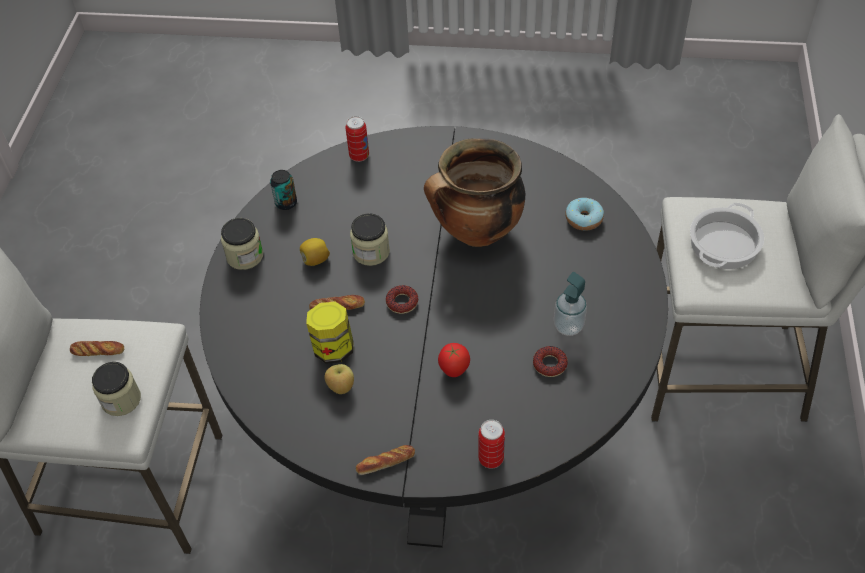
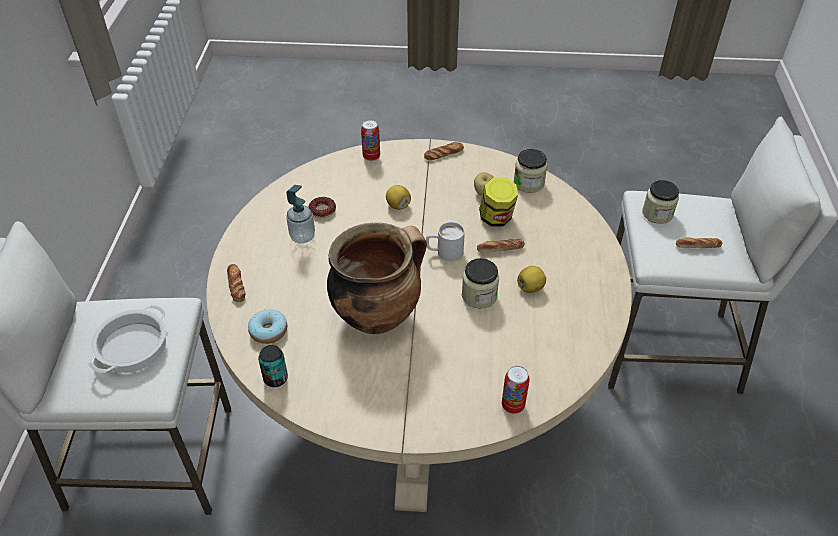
camera: 175 degrees right, 5 degrees down
black dining table [200,126,668,548] -> beige dining table [206,139,632,512]
jar [221,218,263,270] -> jar moved to [514,149,548,193]
can [270,170,297,210] -> can moved to [258,345,288,387]
donut [386,285,418,314] -> white mug [426,222,465,261]
tomato [438,343,470,377] -> lemon [386,185,411,210]
none -> bread [227,264,246,302]

